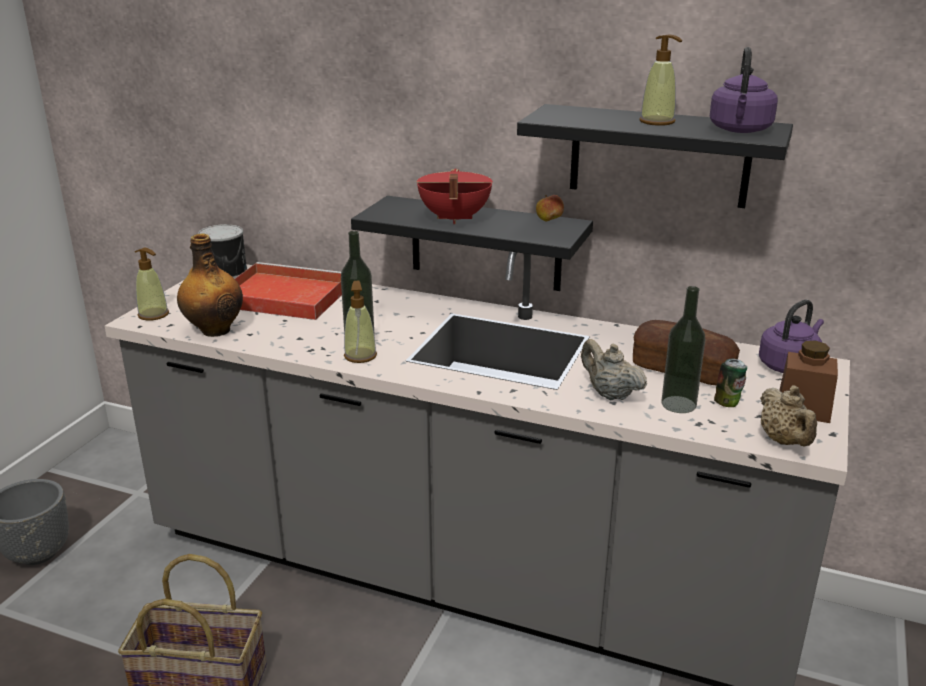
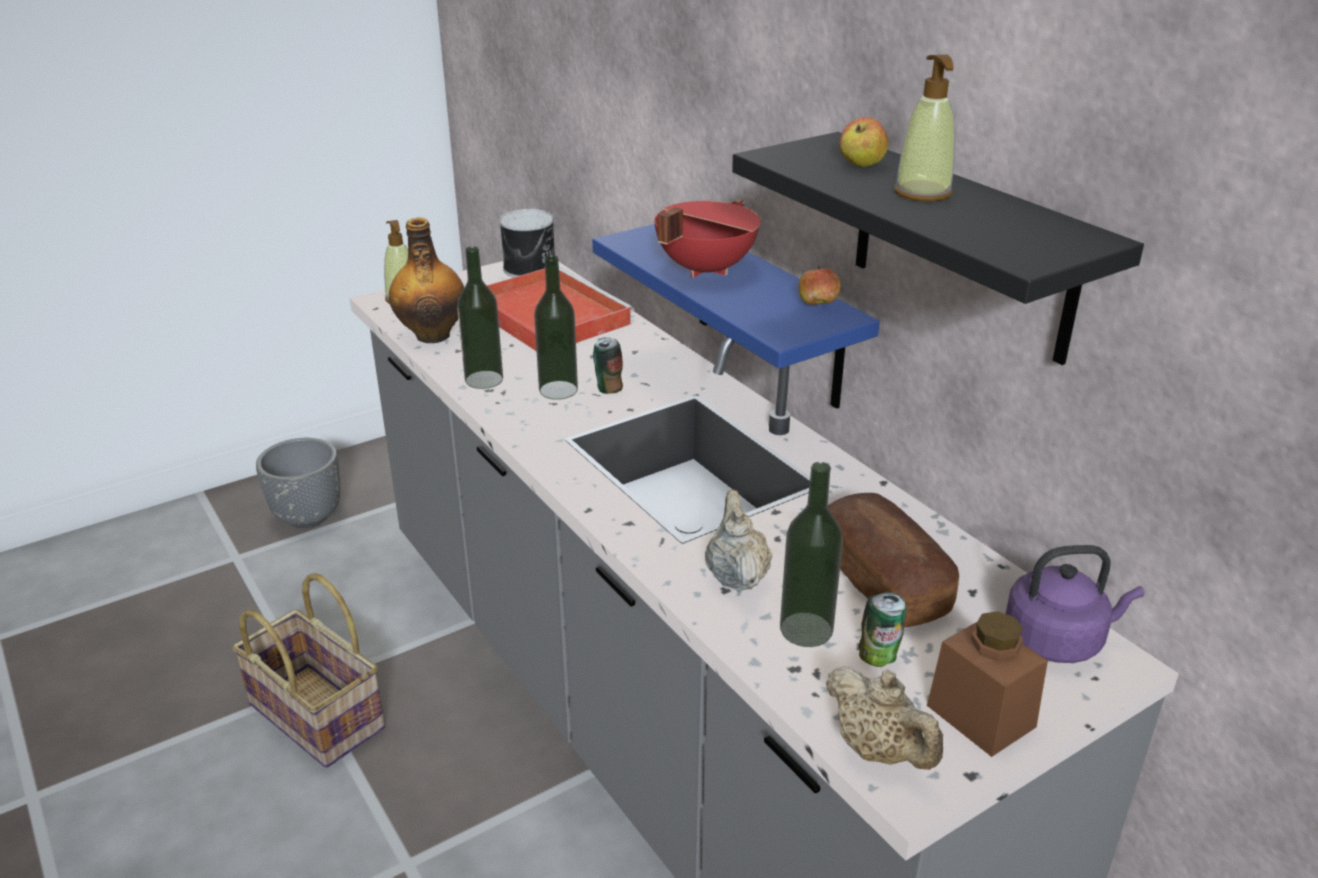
camera: 35 degrees right, 5 degrees up
soap dispenser [344,281,377,363] -> none
black shelf [351,196,593,291] -> blue shelf [592,224,880,409]
purple kettle [710,47,778,133] -> none
beige teapot [760,385,817,447] -> beige teapot turned 60 degrees counterclockwise [826,666,943,770]
none -> bottle [457,246,503,389]
none -> can [593,337,623,394]
none -> apple [839,117,888,167]

